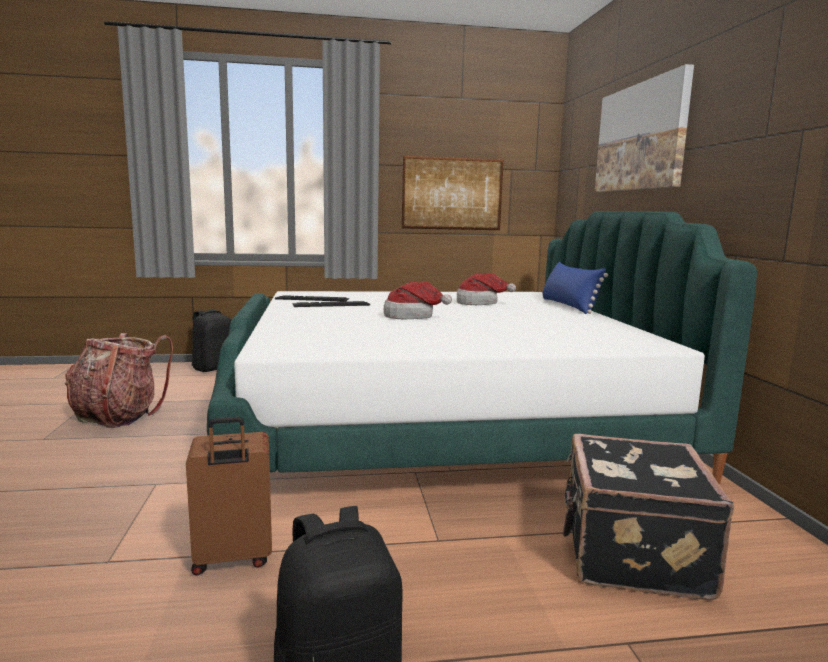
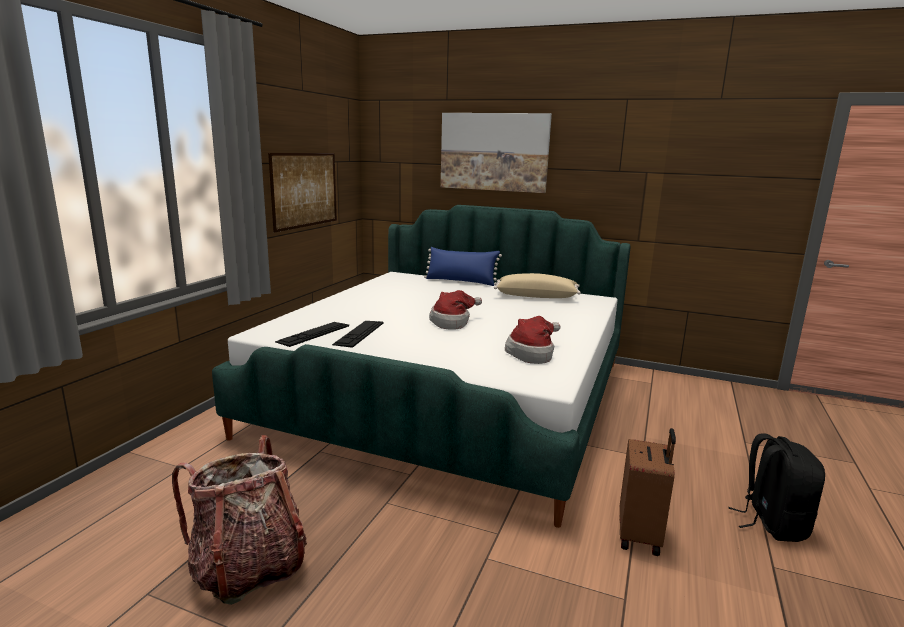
camera: 60 degrees left, 5 degrees up
black backpack [192,309,232,372] -> none
hat [457,273,516,305] -> hat moved to [505,316,560,364]
black suitcase [563,434,734,600] -> none
none -> beige pillow [494,273,581,298]

